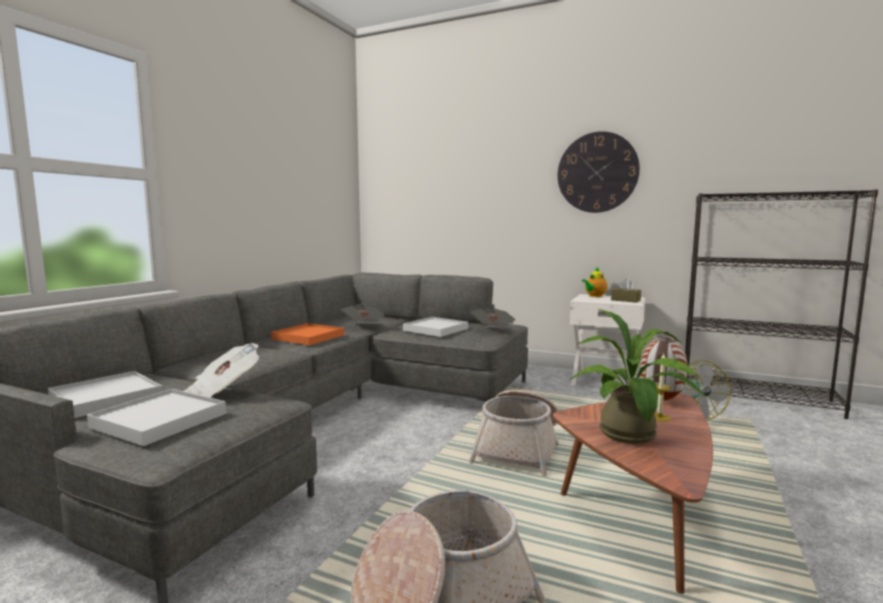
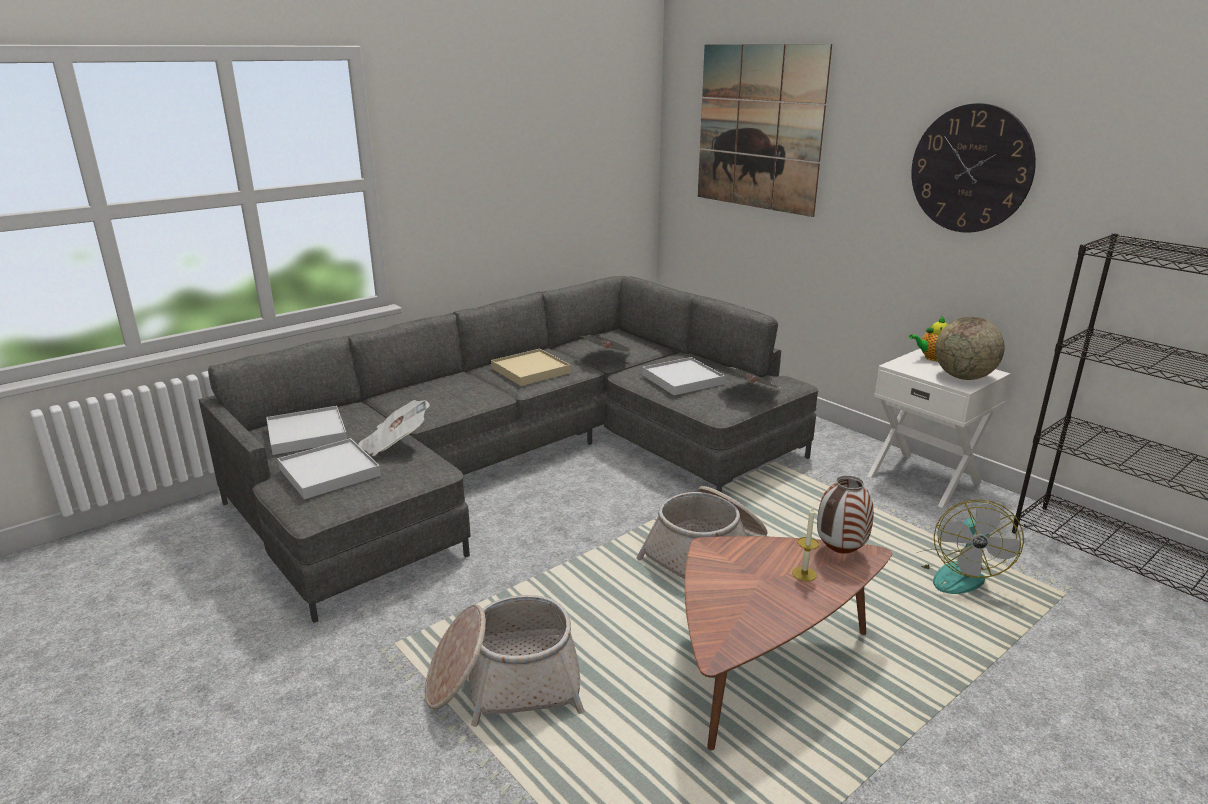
camera: 25 degrees right, 15 degrees up
orange tray [271,323,344,345] -> beige tray [491,349,571,386]
potted plant [570,309,707,444] -> none
brown tissue box [611,279,641,303] -> globe [935,316,1005,380]
none -> picture [698,44,832,217]

